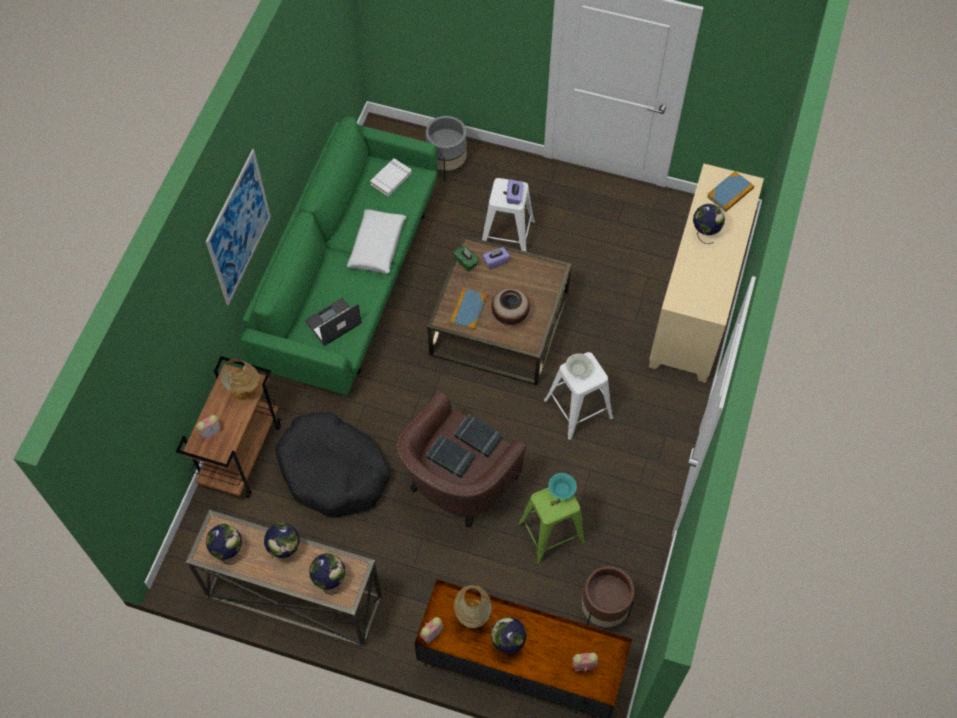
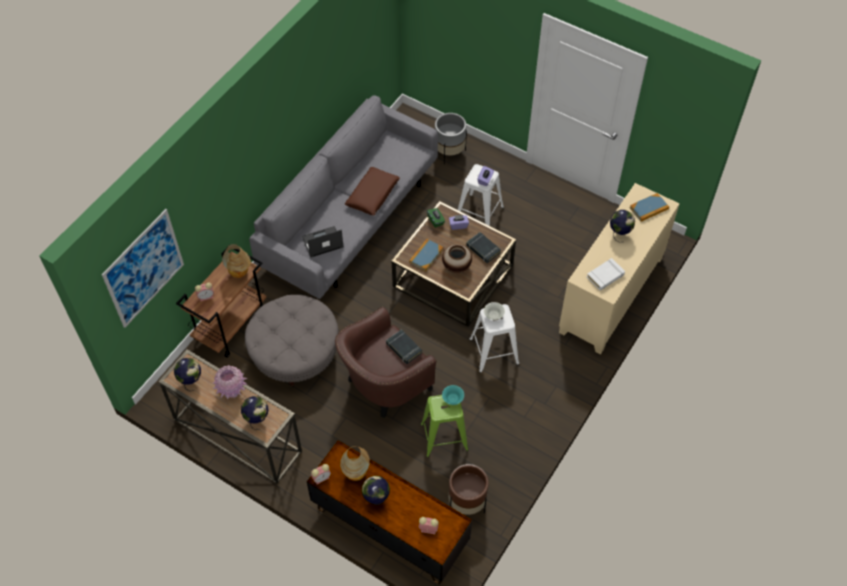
camera: 15 degrees right, 5 degrees down
picture [206,149,271,305] -> picture moved to [102,209,184,328]
green sofa [240,116,438,395] -> grey sofa [249,96,438,299]
globe [264,523,300,558] -> pink vase [213,365,248,399]
black dog bed [275,412,391,517] -> grey ottoman [245,295,338,388]
white pillow [347,209,406,274] -> brown pillow [345,167,400,216]
white book [370,158,412,196] -> white book moved to [587,258,625,291]
black book [426,435,475,478] -> black book moved to [466,232,501,263]

